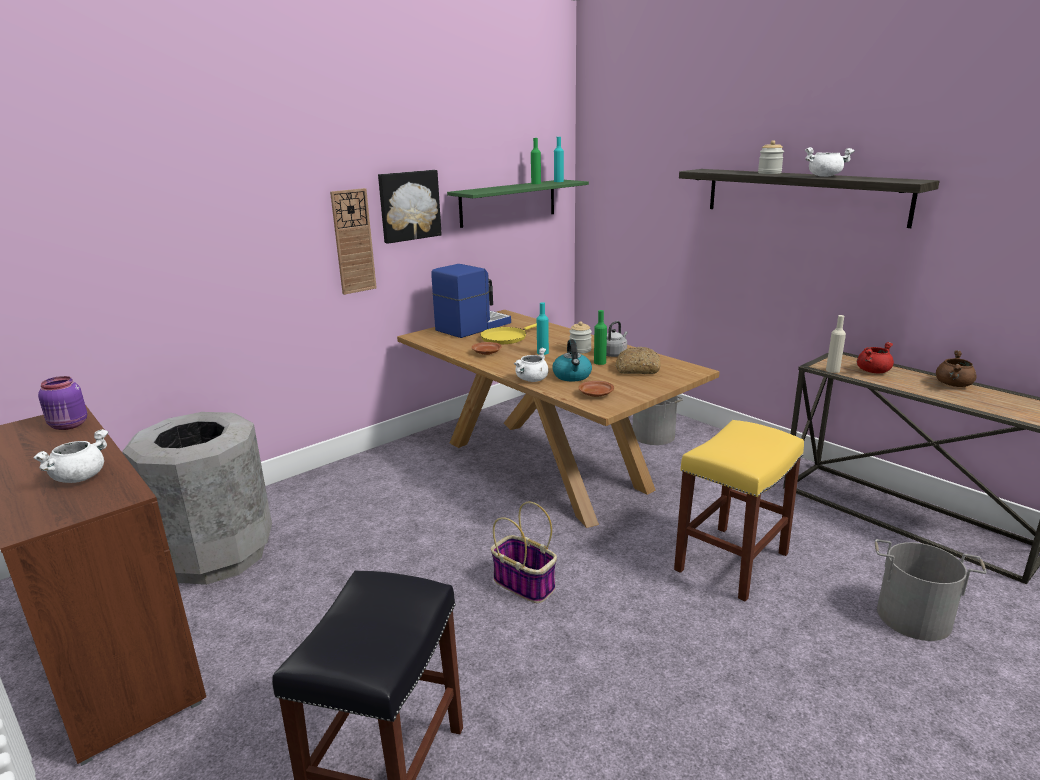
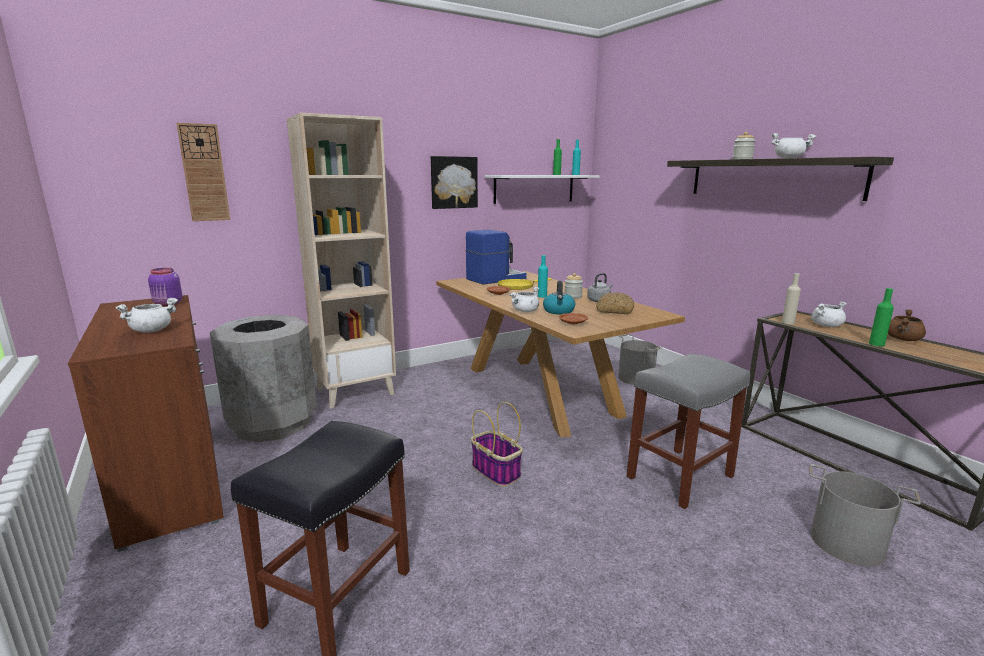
camera: 10 degrees right, 5 degrees down
wall clock [330,188,377,295] -> wall clock moved to [176,123,230,221]
green shelf [447,180,589,228] -> white shelf [485,175,600,204]
green bottle [594,310,607,365] -> green bottle moved to [869,288,894,346]
yellow stool [674,420,804,602] -> grey stool [627,353,750,509]
red cooking pot [857,342,894,373] -> white cooking pot [811,301,847,327]
none -> beige bookcase [287,113,396,408]

